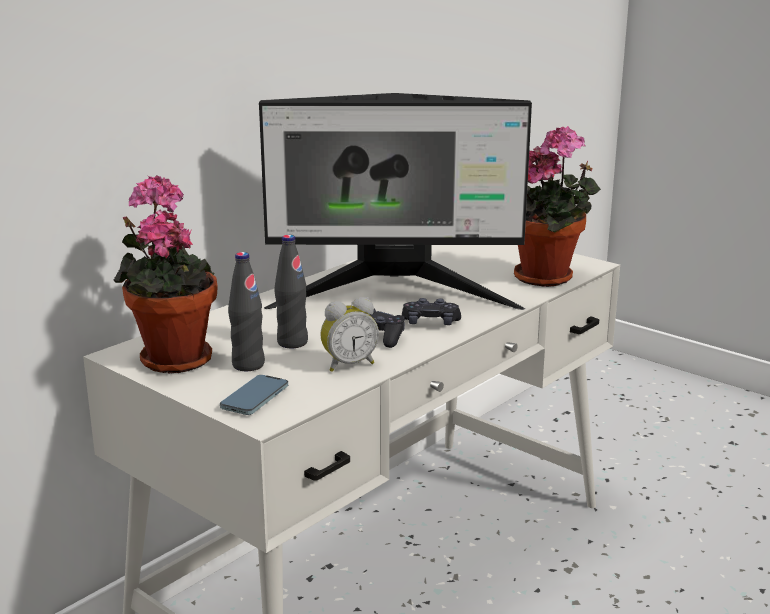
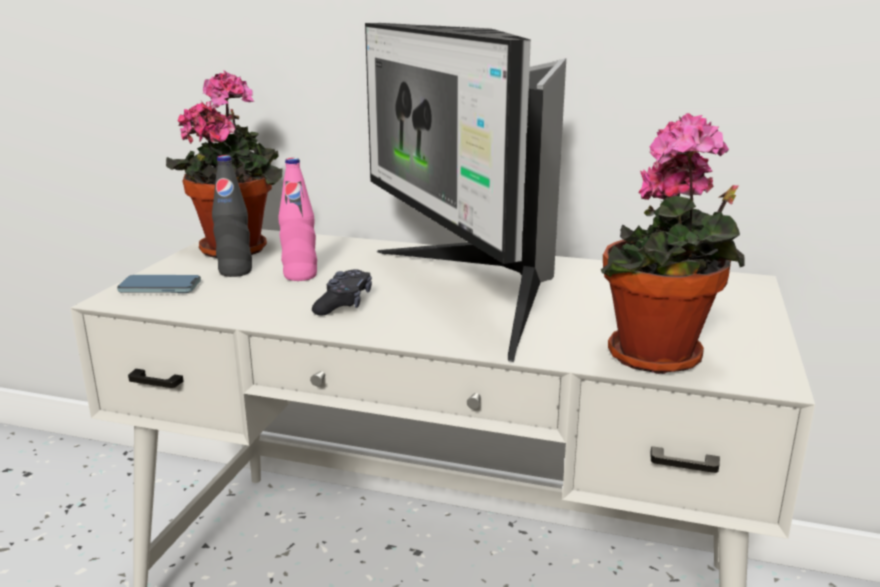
camera: 65 degrees right, 0 degrees up
black bottle [275,235,308,348] -> pink bottle [279,158,317,281]
alarm clock [320,297,379,372] -> none
black game controller [402,298,461,325] -> none

